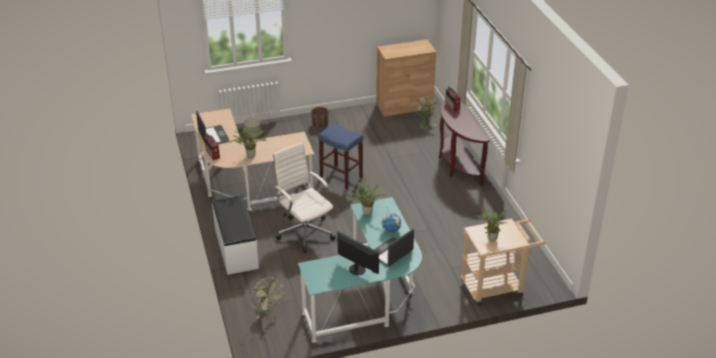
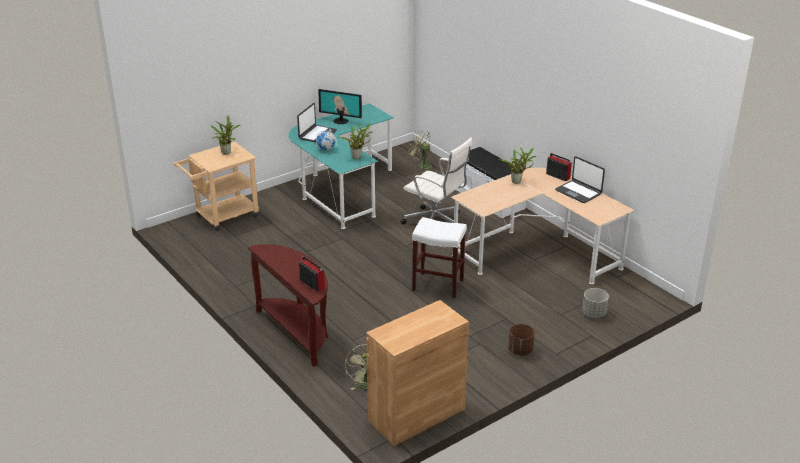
camera: 160 degrees right, 5 degrees down
blue stool [318,123,363,190] -> white stool [412,217,467,298]

